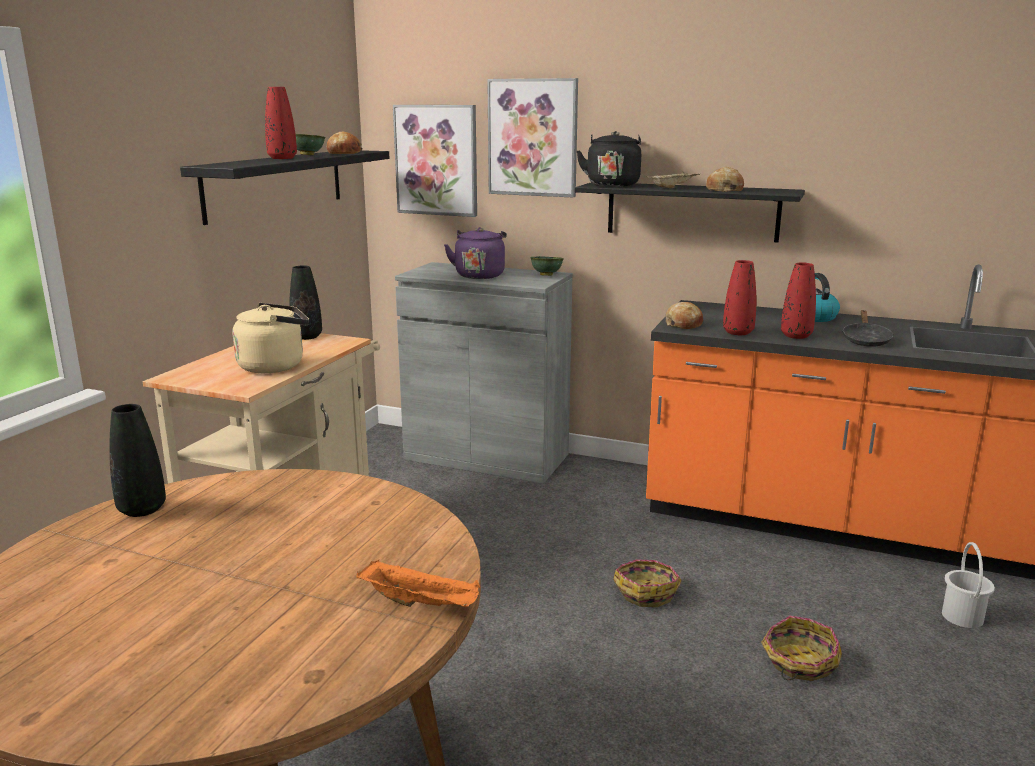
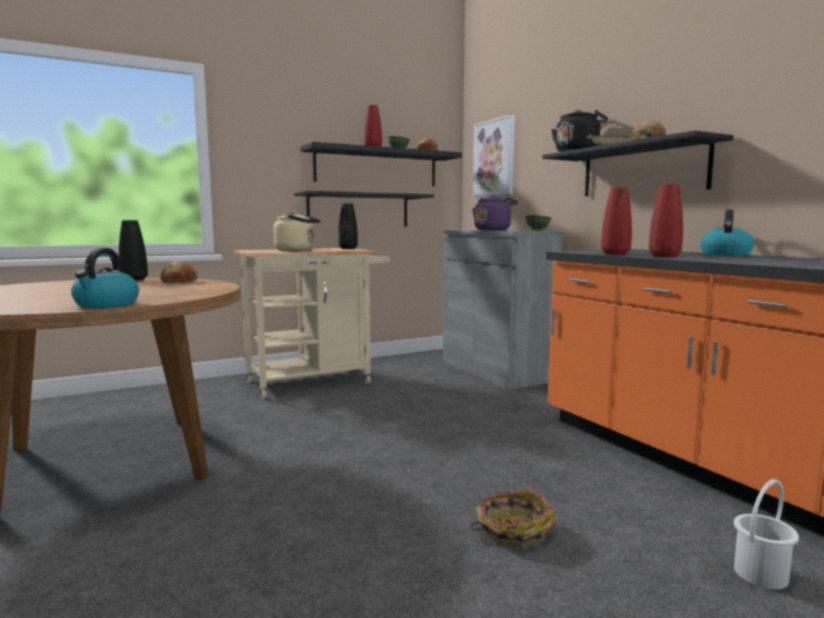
camera: 40 degrees right, 10 degrees down
orange tray [356,560,480,607] -> kettle [71,248,139,308]
picture [487,78,578,197] -> none
basket [613,559,682,607] -> none
bread [666,302,703,329] -> bread moved to [161,261,198,283]
black frying pan [842,310,894,347] -> none
none -> black shelf [294,191,434,227]

